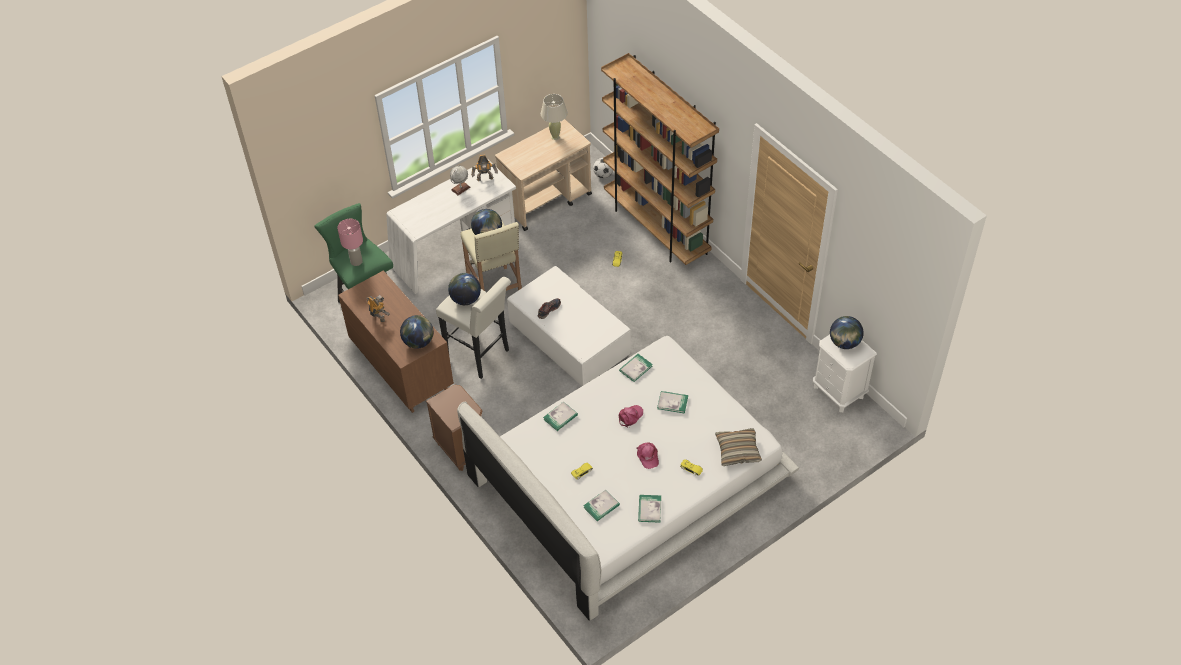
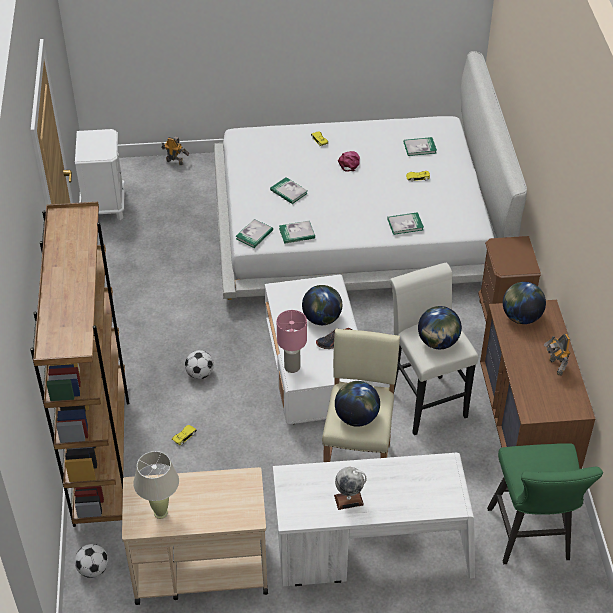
camera: 150 degrees left, 5 degrees down
pink table lamp [337,219,363,266] -> pink table lamp moved to [277,310,307,373]
toy robot [471,155,498,181] -> toy robot moved to [161,137,189,165]
pink cap [619,405,643,428] -> none
book [638,495,661,523] -> book moved to [236,219,273,248]
pillow [715,428,762,466] -> none
globe [830,316,864,349] -> globe moved to [302,285,342,325]
none -> football [185,350,214,379]

